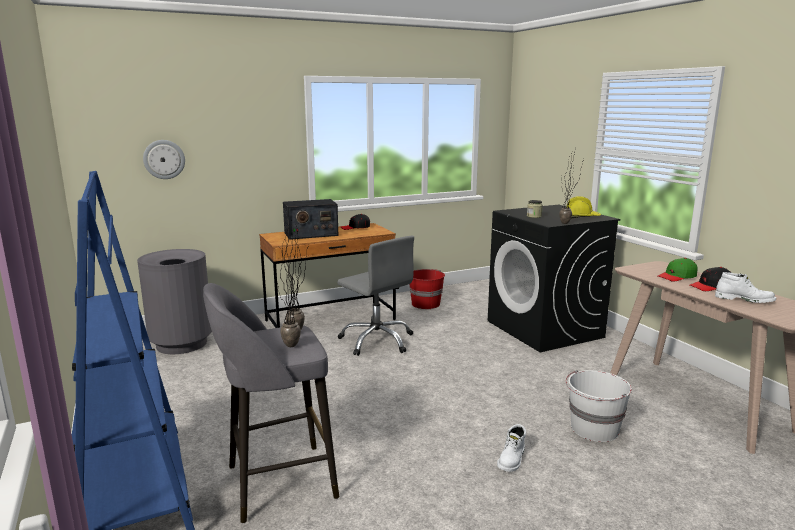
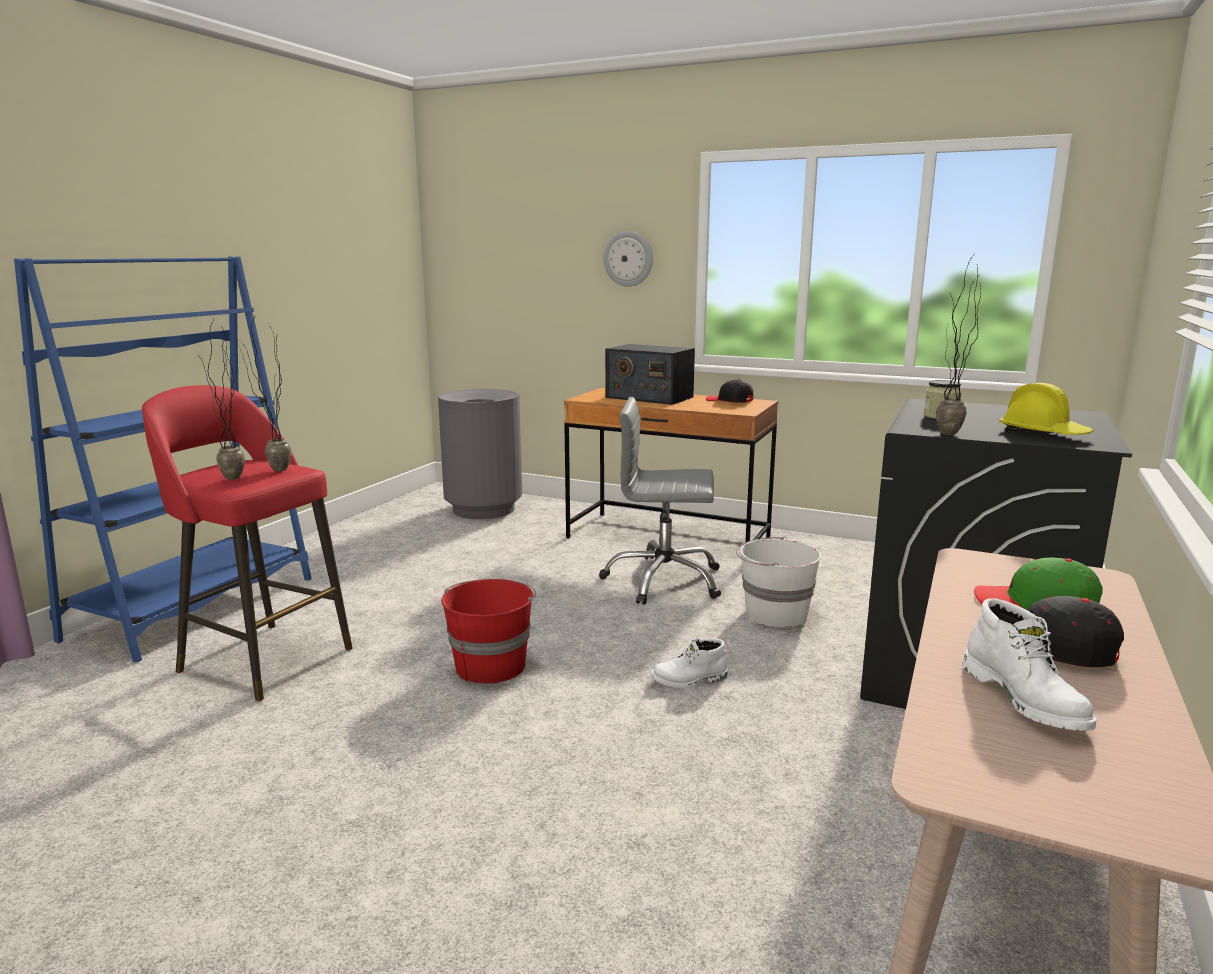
camera: 50 degrees right, 0 degrees up
wall clock [143,140,185,179] -> wall clock moved to [604,231,653,287]
grey stool [203,283,339,523] -> red stool [142,385,353,701]
grey office chair [337,236,414,356] -> grey office chair turned 90 degrees clockwise [599,397,721,605]
red bucket [409,269,445,309] -> red bucket moved to [441,579,536,684]
white boot [497,424,526,472] -> white boot moved to [651,638,728,688]
white bucket [566,370,632,442] -> white bucket moved to [736,537,821,628]

